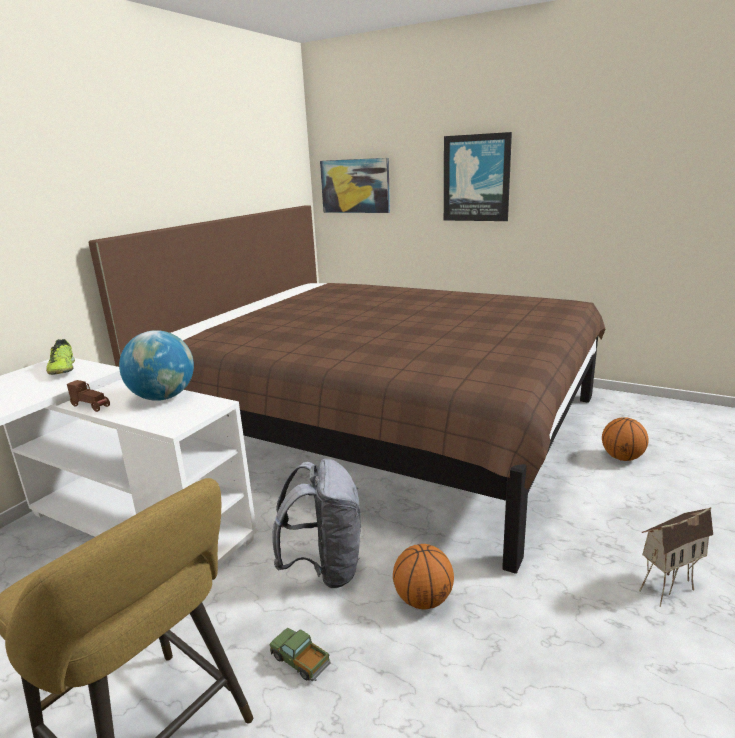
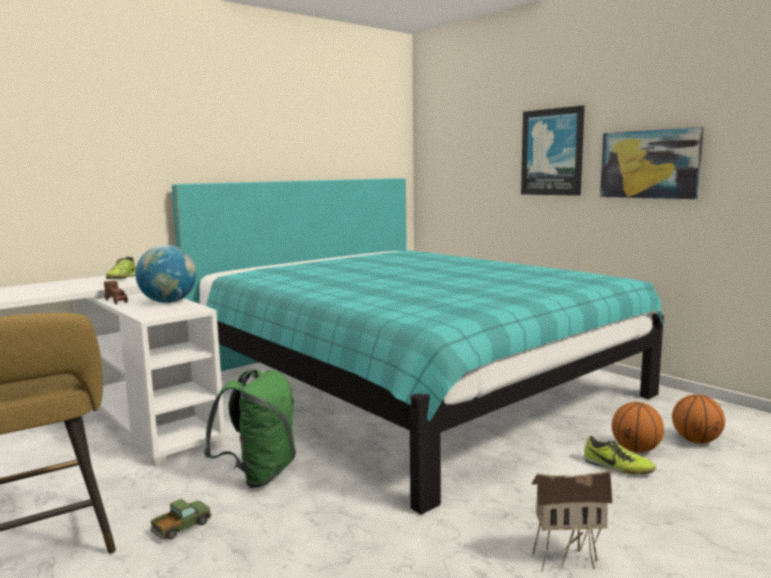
camera: 20 degrees right, 10 degrees down
brown bed [88,205,606,574] -> turquoise bed [172,178,664,515]
toy truck [269,628,330,681] -> toy truck turned 75 degrees clockwise [150,499,211,539]
grey backpack [272,459,361,588] -> green backpack [204,370,296,488]
picture [320,158,390,213] -> picture moved to [600,127,704,199]
basketball [393,544,454,609] -> basketball moved to [672,394,725,444]
none -> shoe [584,436,656,474]

